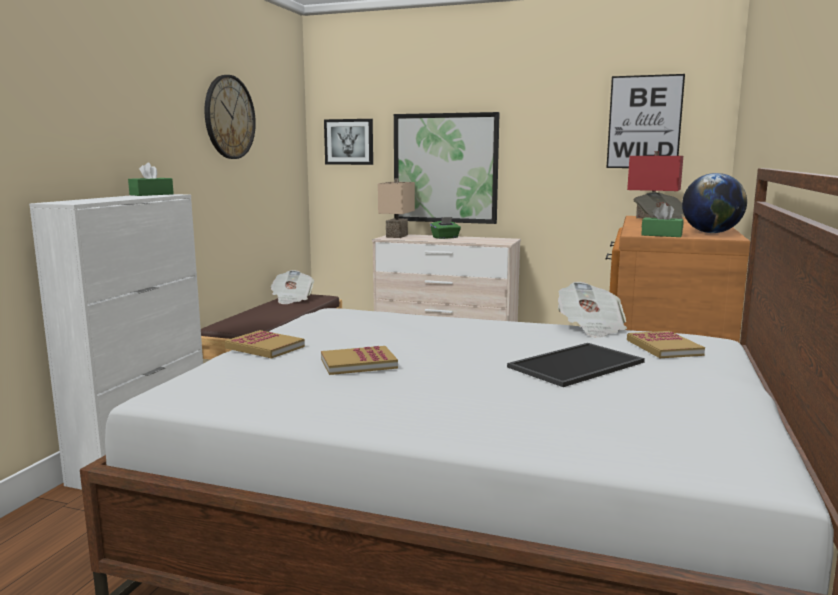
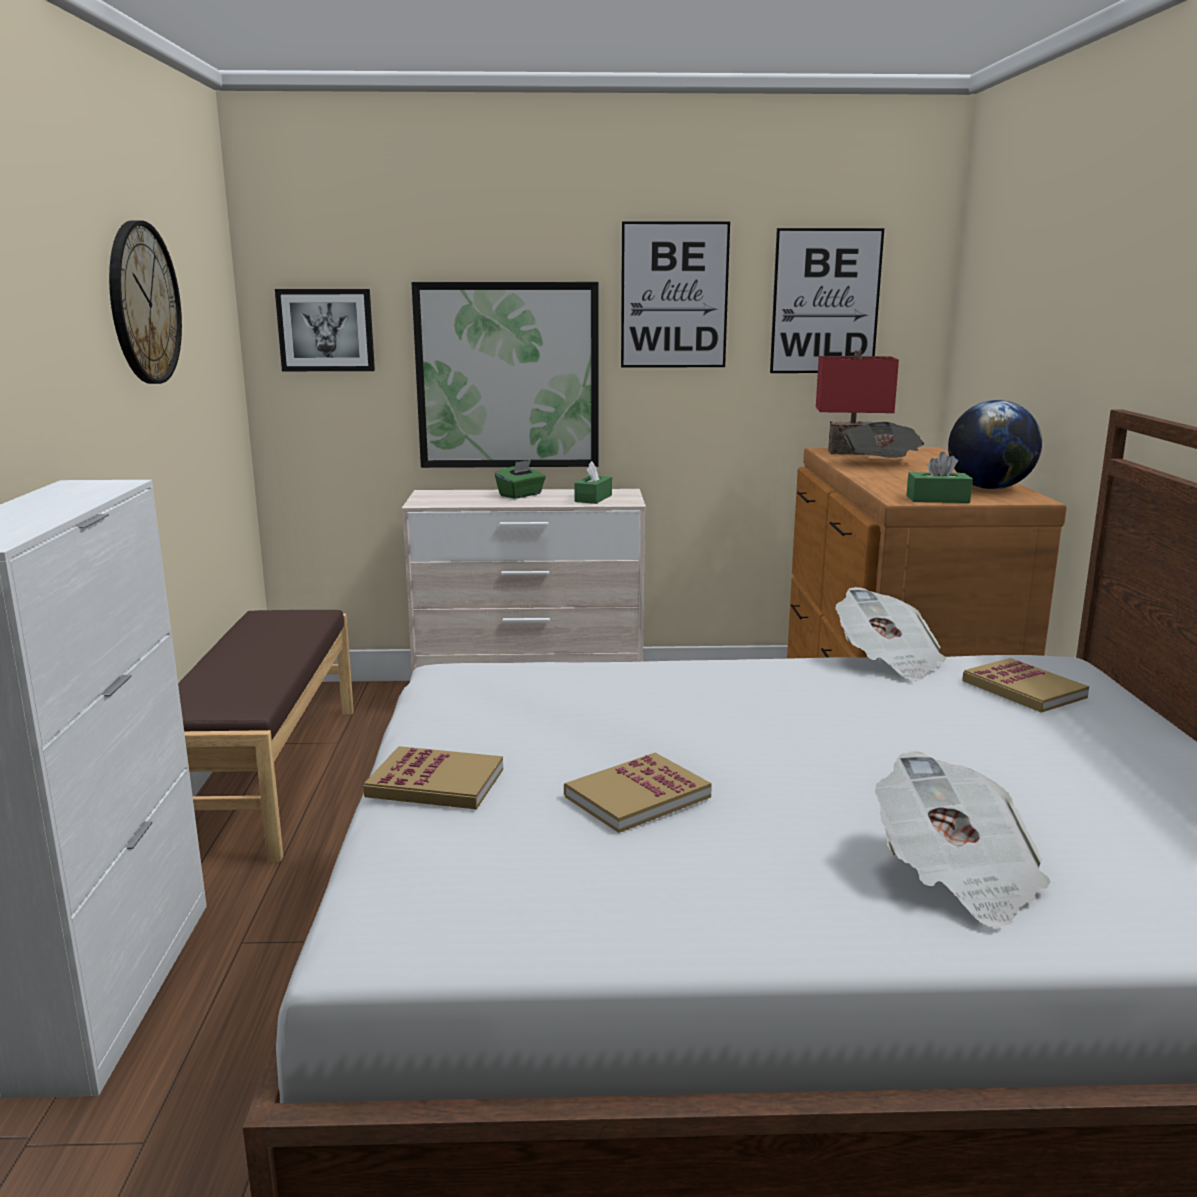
camera: 20 degrees left, 5 degrees up
green tissue box [128,163,174,196] -> green tissue box moved to [574,461,612,504]
newspaper [270,270,314,304] -> newspaper moved to [875,752,1051,929]
beige table lamp [378,179,415,238] -> none
tray [507,343,645,387] -> none
none -> picture [621,221,730,368]

